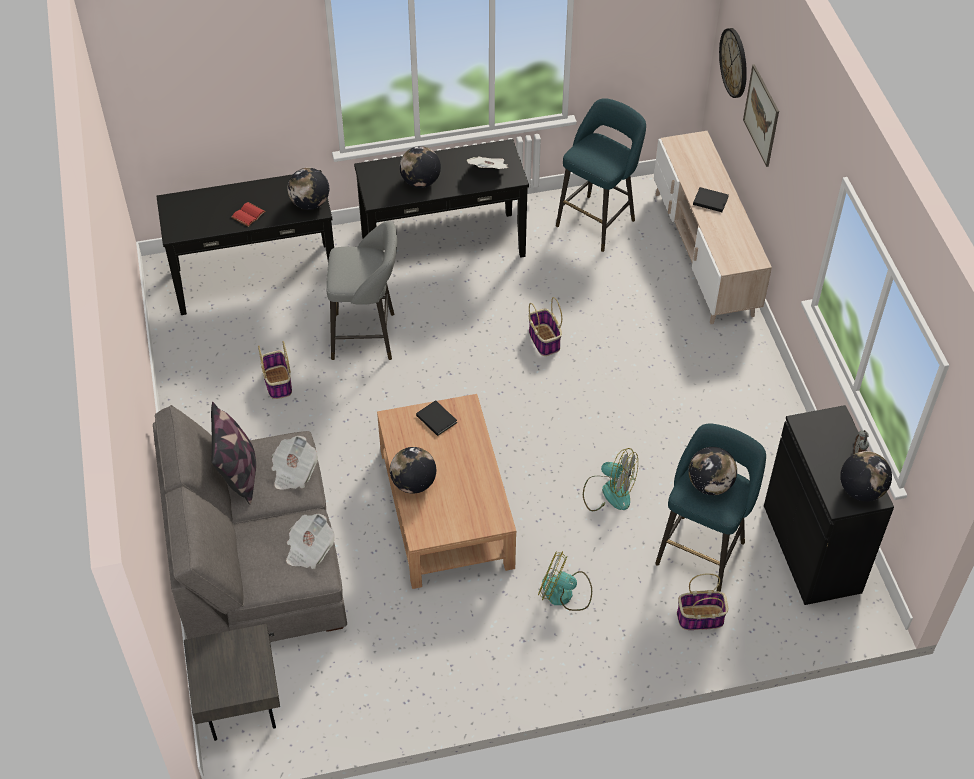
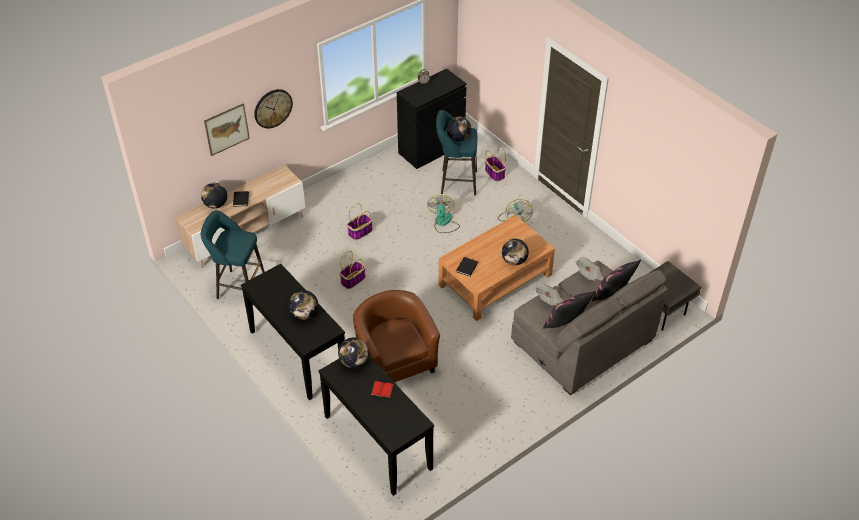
camera: 115 degrees left, 5 degrees down
basket [258,341,292,399] -> basket moved to [347,203,373,240]
grey stool [326,221,397,360] -> brown armchair [353,290,440,383]
newspaper [467,156,508,169] -> none
wall clock [719,28,747,98] -> wall clock moved to [254,89,293,129]
globe [840,451,892,501] -> globe moved to [201,183,227,209]
none -> pillow [592,260,641,301]

